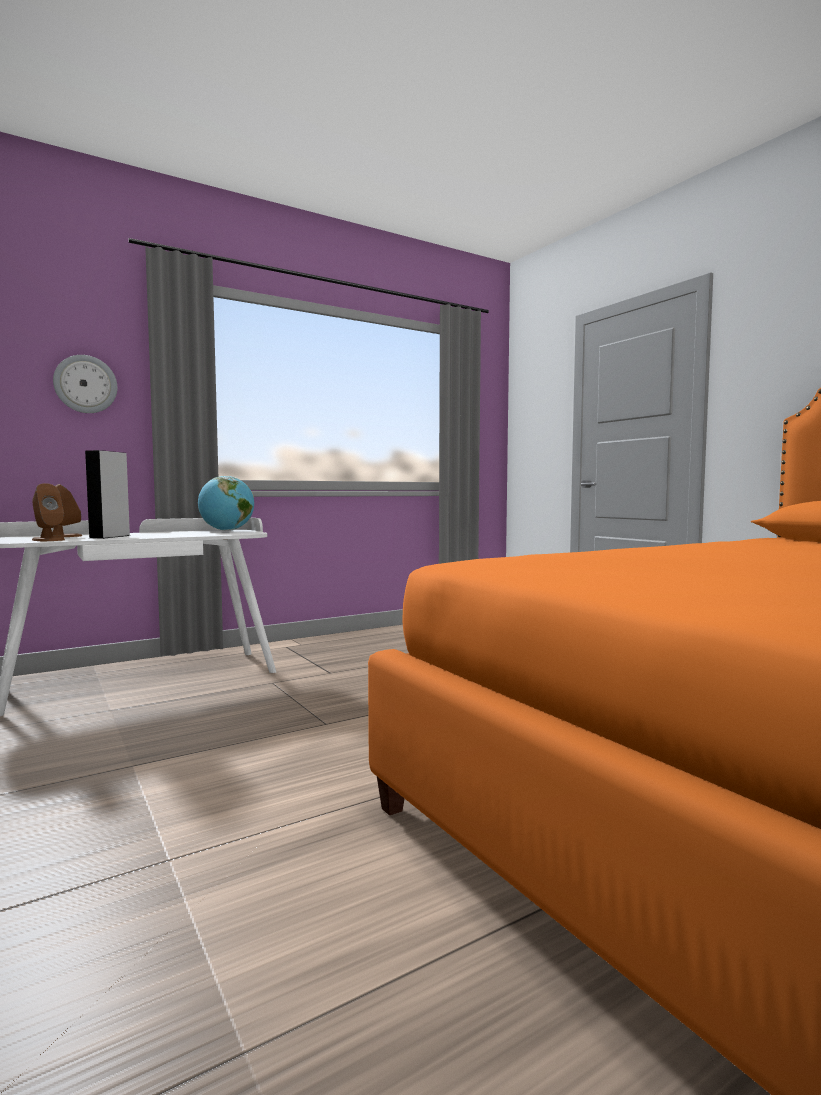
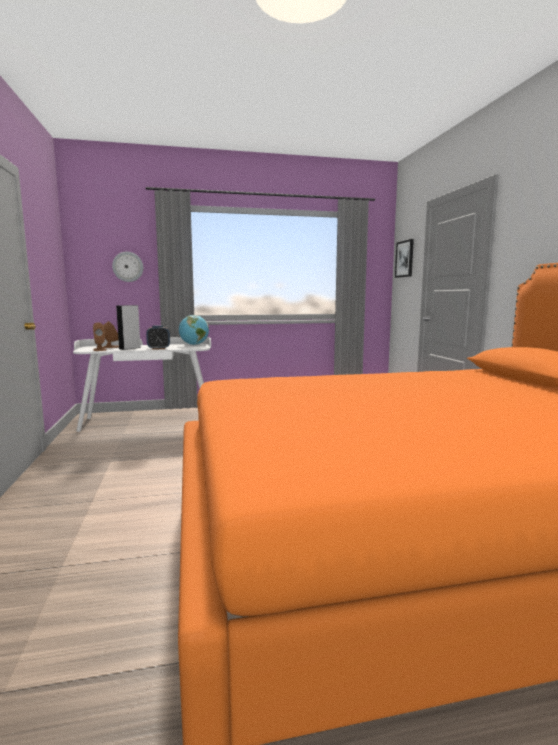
camera: 20 degrees right, 5 degrees up
none -> alarm clock [146,325,170,350]
none -> picture [395,239,414,278]

